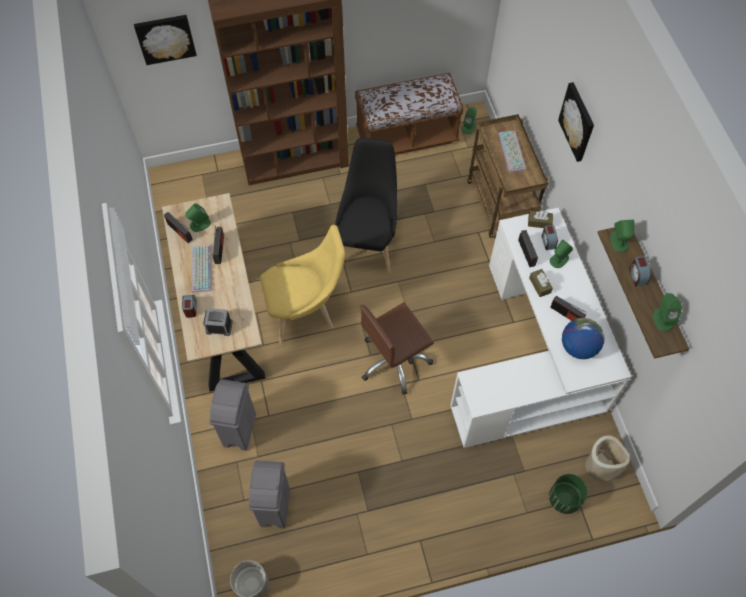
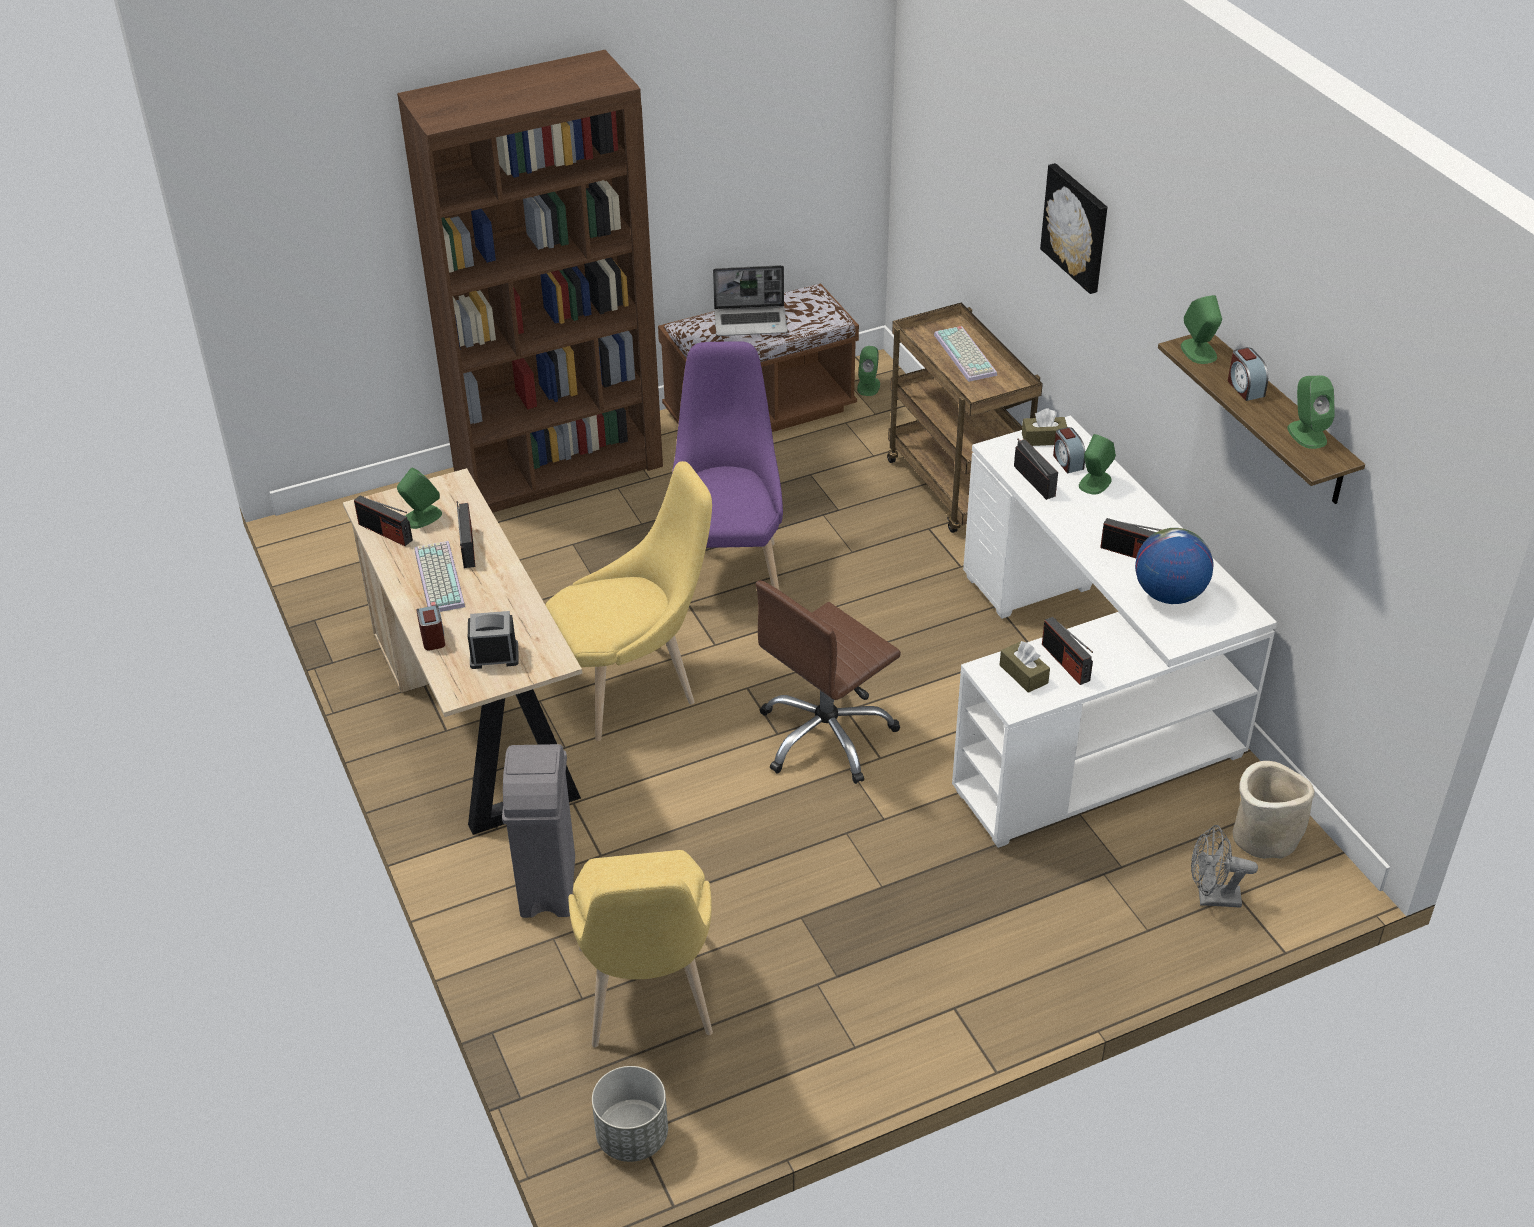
camera: 10 degrees left, 20 degrees down
picture [134,15,197,65] -> none
grey trash can [248,460,290,529] -> yellow chair [568,850,713,1048]
black chair [335,137,397,273] -> purple chair [672,341,783,590]
brown tissue box [529,269,553,297] -> brown tissue box moved to [1000,641,1050,693]
green planter [549,474,588,514] -> grey fan [1191,825,1258,908]
none -> laptop [713,265,788,336]
none -> radio [1042,617,1093,685]

